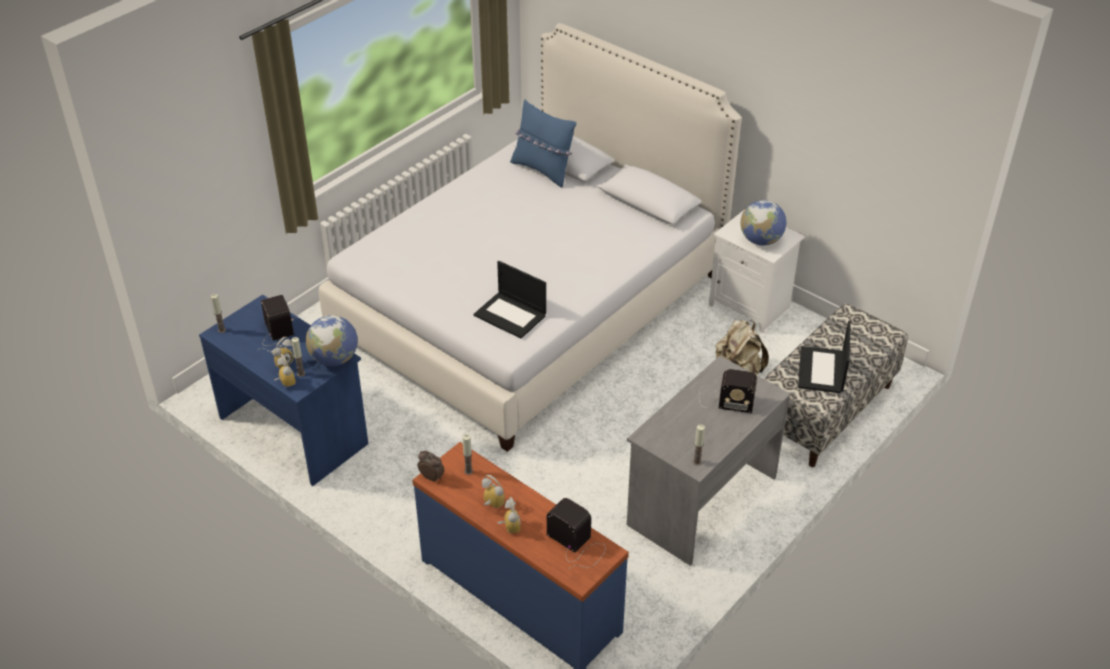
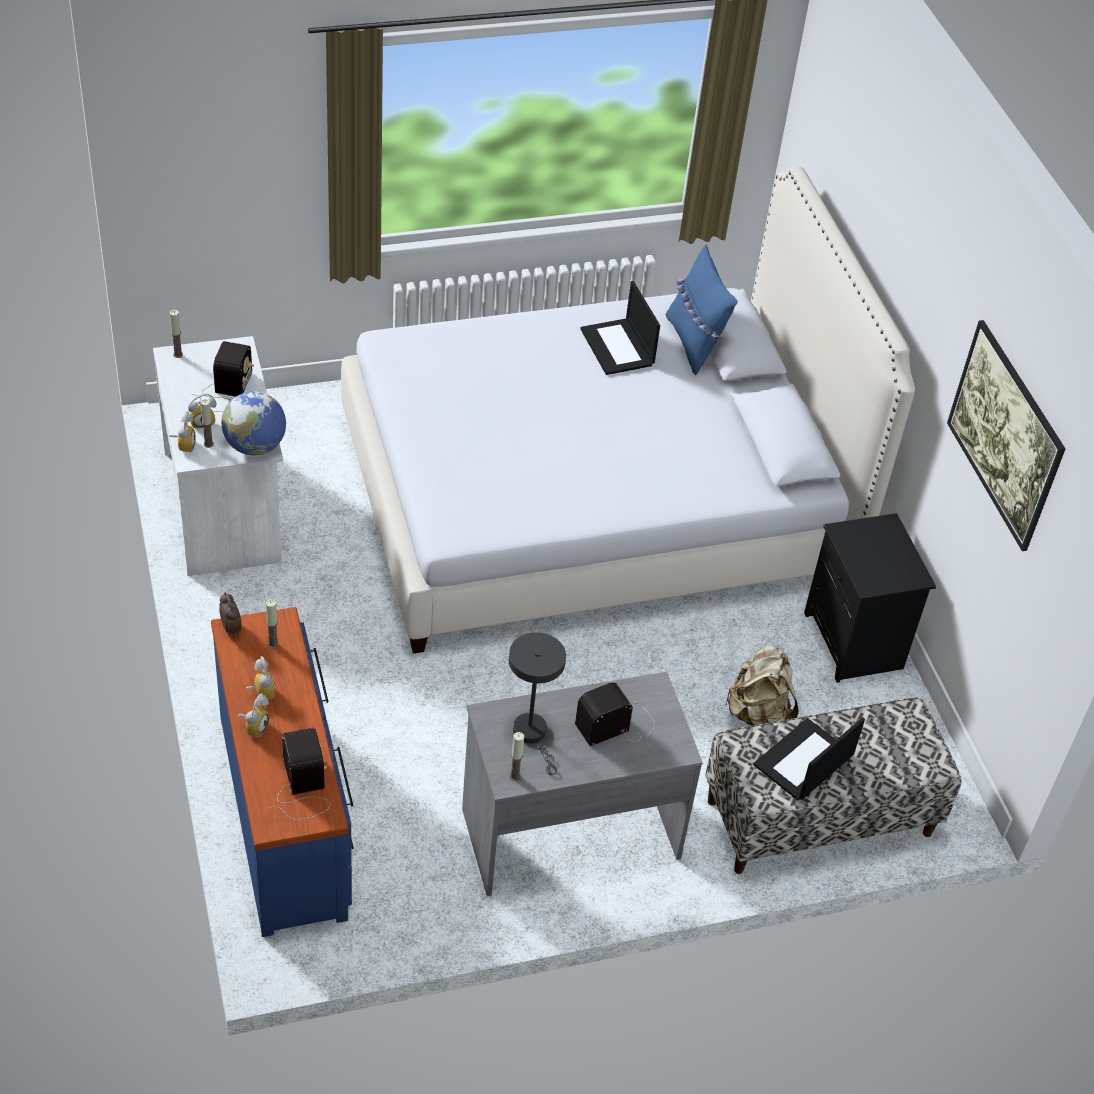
camera: 30 degrees right, 5 degrees up
blue desk [199,295,369,486] -> white desk [153,336,283,576]
laptop [474,261,546,339] -> laptop moved to [580,281,660,375]
radio [699,369,757,413] -> radio turned 105 degrees clockwise [575,683,655,746]
white nightstand [709,209,805,333] -> black nightstand [804,513,936,683]
globe [740,200,786,245] -> none
none -> grey table lamp [509,632,566,775]
none -> picture [947,320,1065,551]

